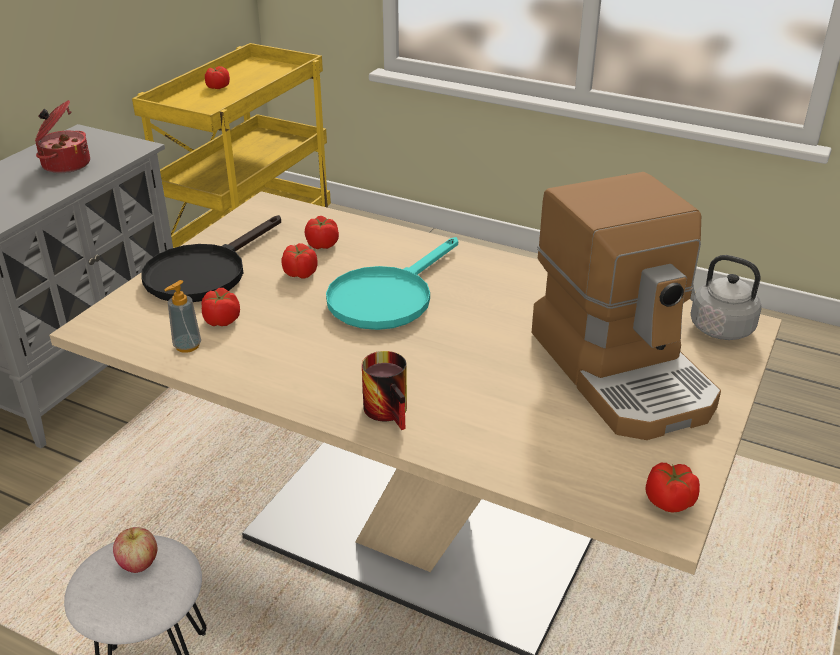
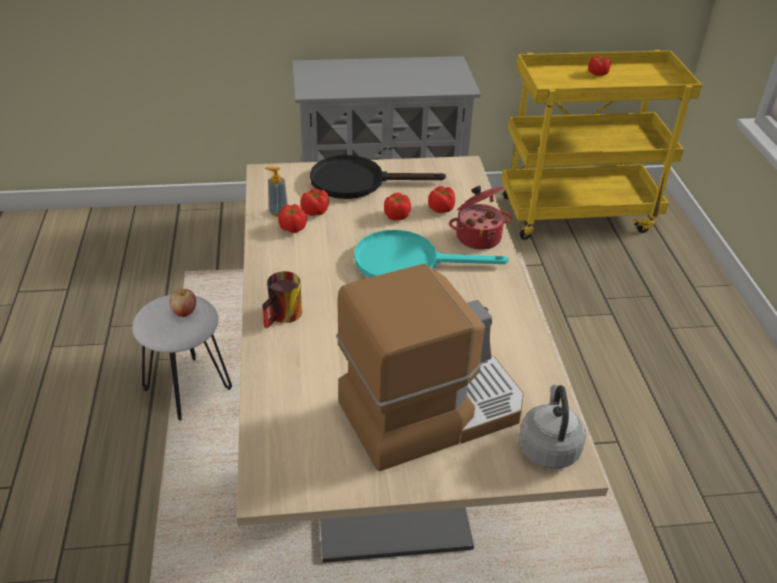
camera: 55 degrees right, 5 degrees up
cooking pot [35,100,90,173] -> cooking pot moved to [449,186,512,250]
coffee machine [532,172,721,440] -> coffee machine turned 150 degrees counterclockwise [336,264,524,471]
tomato [645,463,700,513] -> tomato moved to [278,204,307,233]

